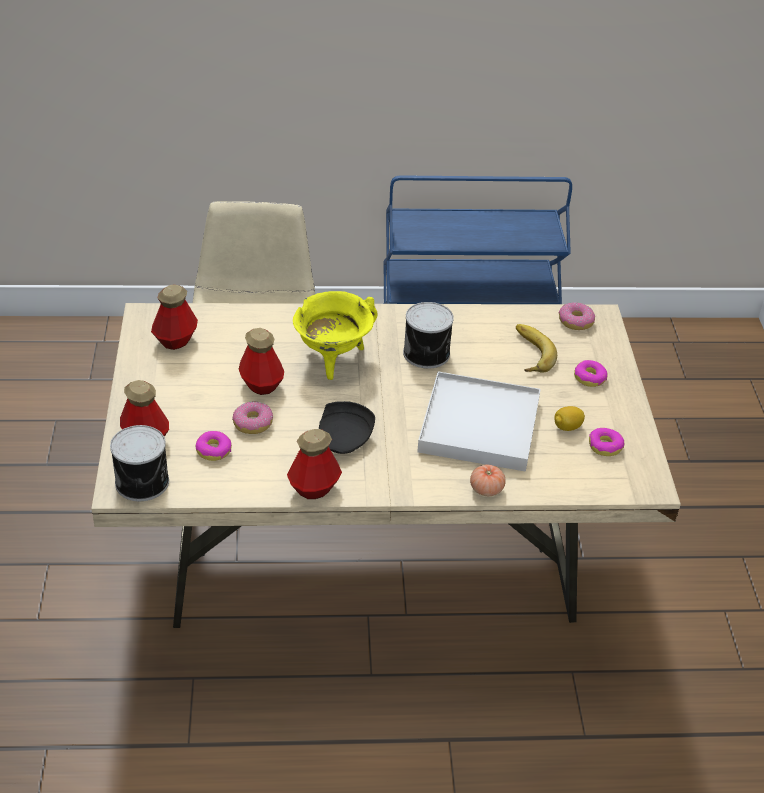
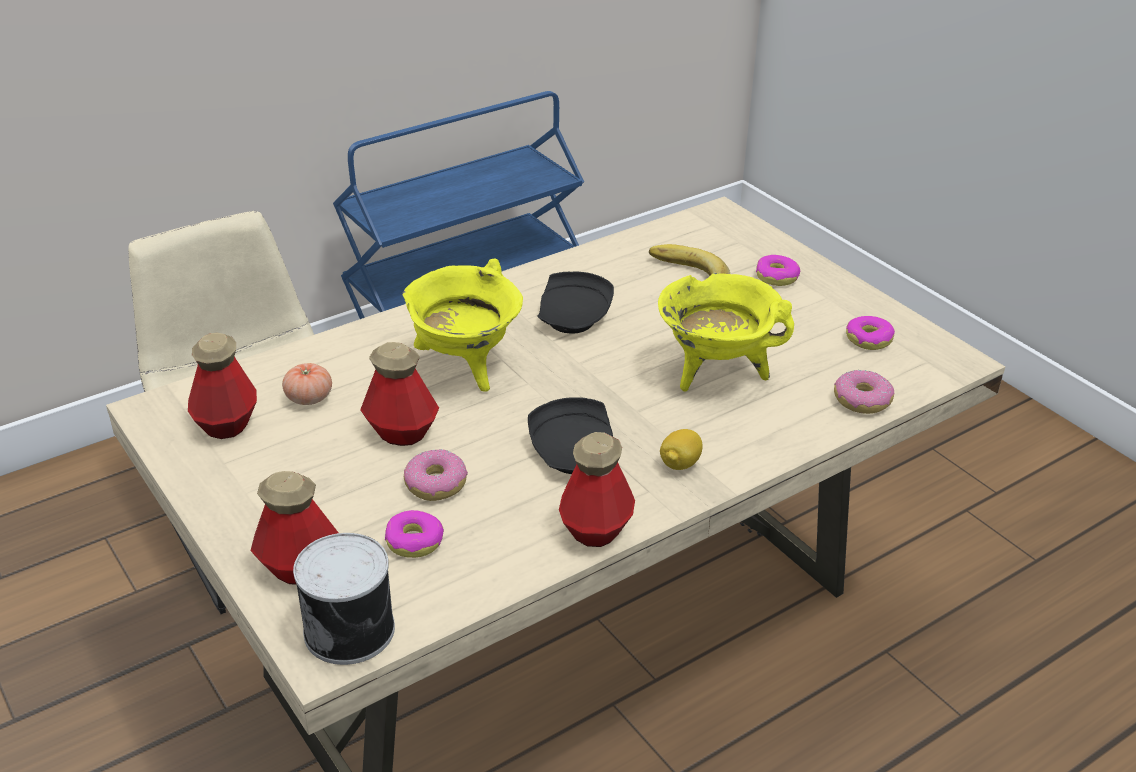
camera: 30 degrees left, 5 degrees down
can [403,302,454,369] -> black plate [537,272,614,333]
white tray [417,371,541,472] -> yellow cooking pot [658,273,794,391]
tomato [470,464,506,496] -> tomato moved to [282,363,332,405]
lemon [554,406,585,431] -> lemon moved to [660,429,703,470]
donut [559,302,595,330] -> donut moved to [834,369,894,414]

